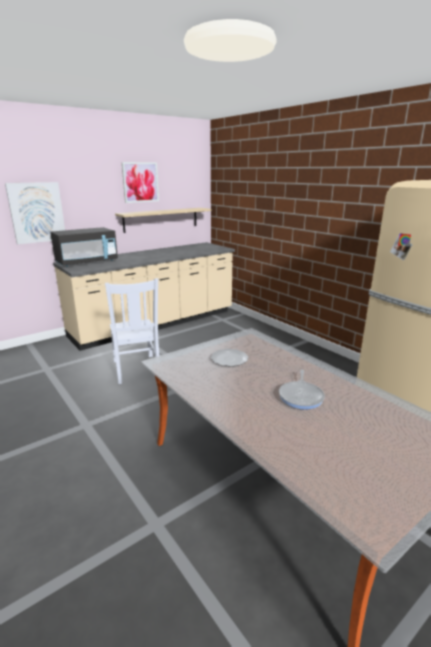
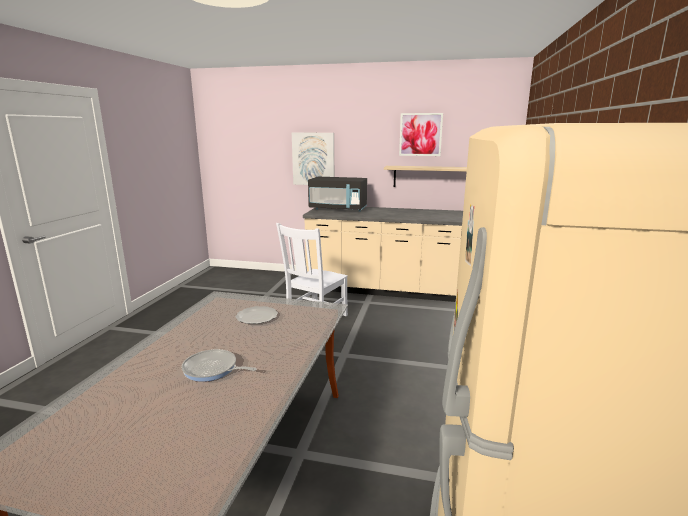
camera: 50 degrees right, 5 degrees down
frying pan [279,370,325,410] -> frying pan turned 45 degrees clockwise [182,349,257,382]

